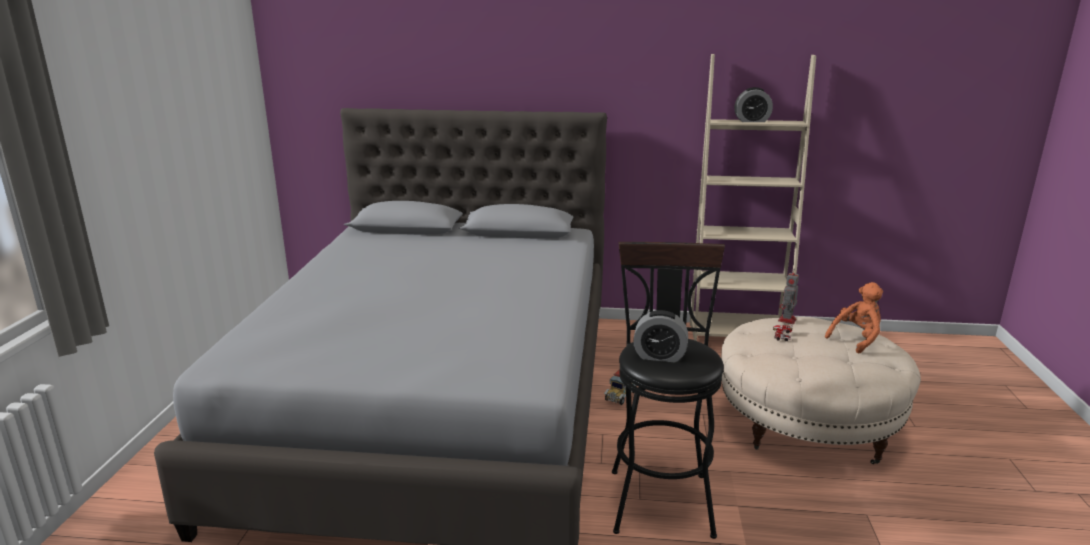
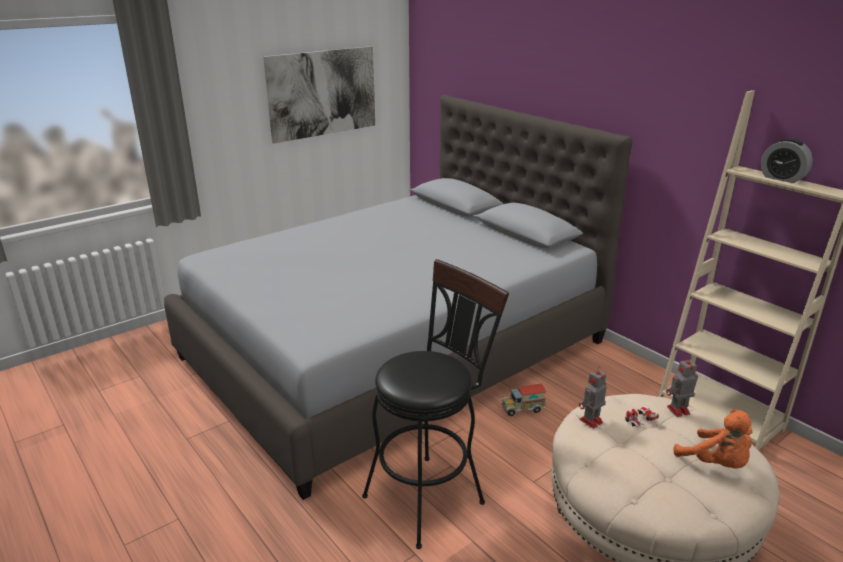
camera: 45 degrees right, 5 degrees up
alarm clock [633,310,688,362] -> none
orange plush toy [825,282,883,354] -> orange plush toy turned 45 degrees clockwise [673,409,752,468]
none -> picture [263,46,375,144]
none -> toy robot [579,366,607,429]

